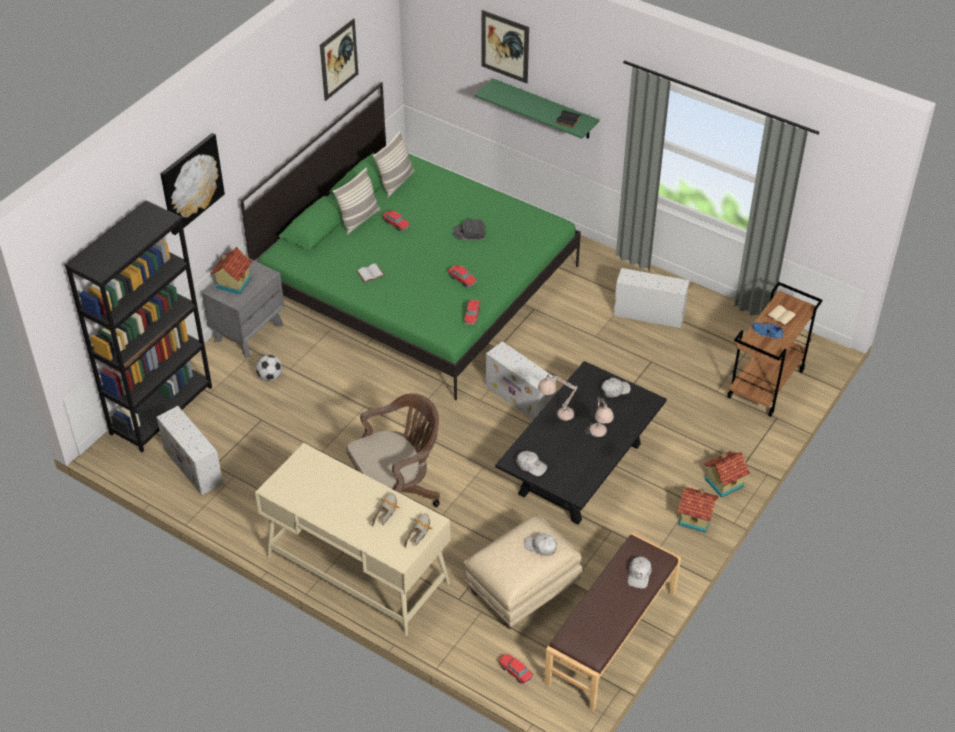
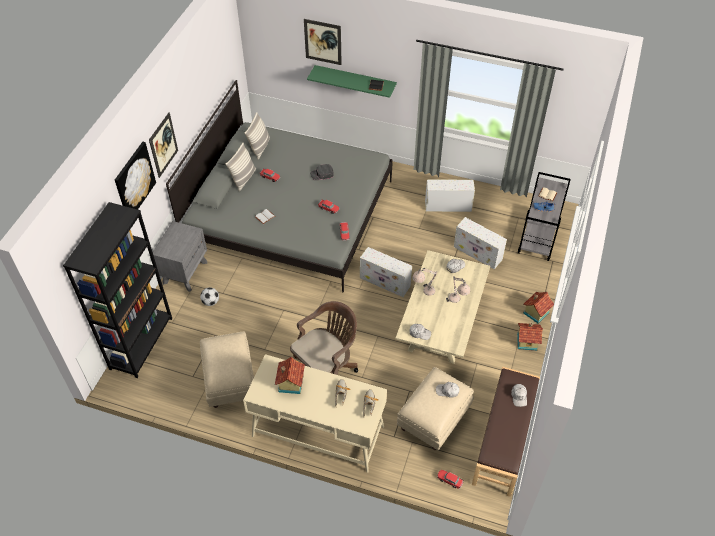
camera: 15 degrees left, 5 degrees up
white storage box [157,406,223,495] -> white storage box moved to [454,217,507,269]
toy house [210,247,253,294] -> toy house moved to [275,357,305,394]
green bed [240,82,581,400] -> grey bed [166,80,393,292]
picture [320,18,358,101] -> picture moved to [149,113,178,178]
black coffee table [495,361,667,525] -> beige coffee table [395,250,490,364]
brown cart [727,282,823,417] -> grey cart [518,172,571,261]
none -> beige ottoman [200,331,254,408]

